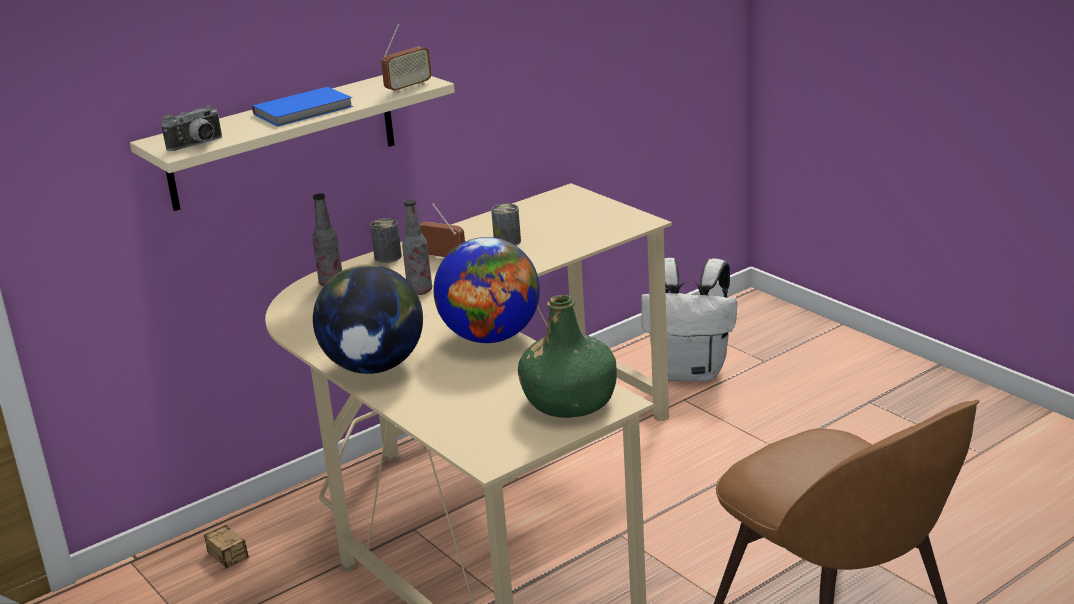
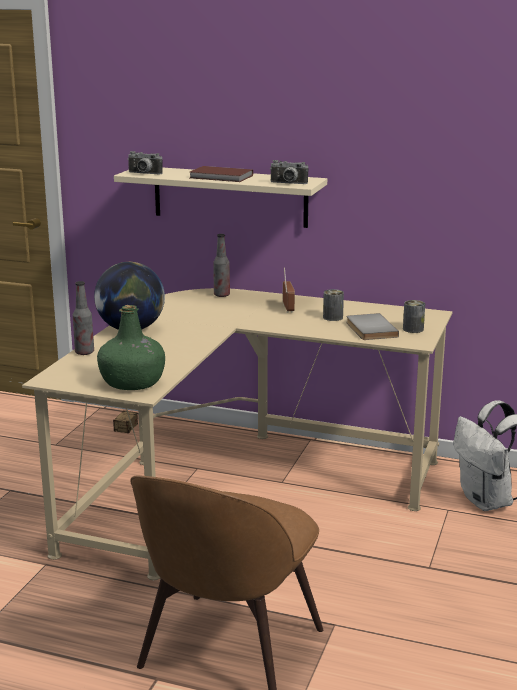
camera: 55 degrees right, 5 degrees down
blue book [252,87,353,127] -> brown book [190,166,253,182]
can [370,218,402,263] -> can moved to [403,300,425,333]
radio [381,23,432,93] -> camera [271,160,308,184]
bottle [402,199,432,295] -> bottle moved to [73,281,94,355]
globe [434,237,540,343] -> none
none -> grey book [346,313,399,340]

